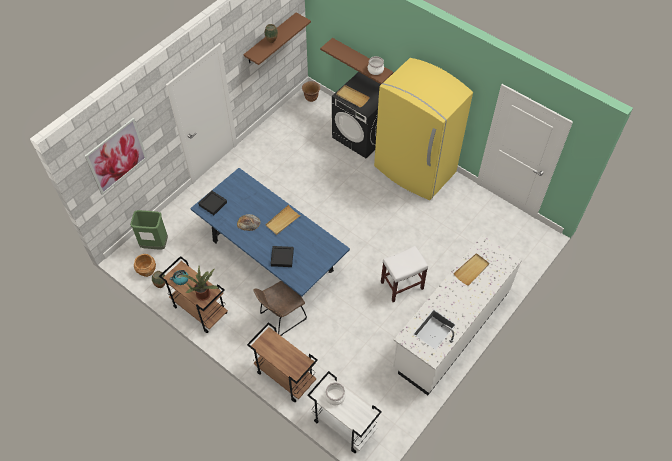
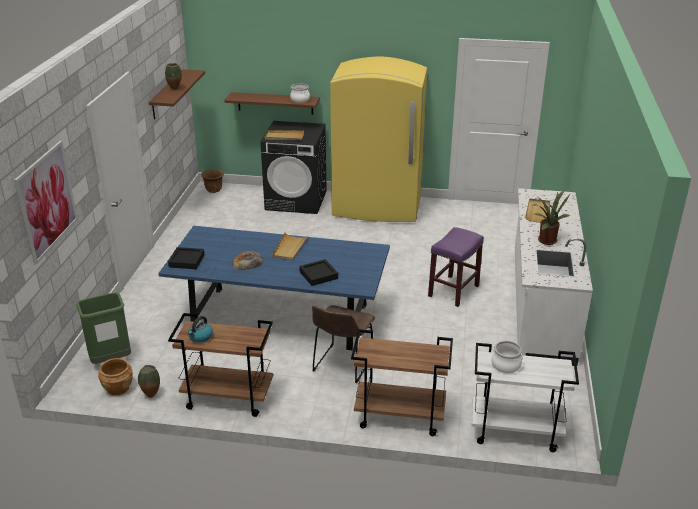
camera: 30 degrees left, 25 degrees down
potted plant [179,266,218,301] -> potted plant moved to [531,189,571,245]
white stool [381,246,428,302] -> purple stool [428,227,484,307]

